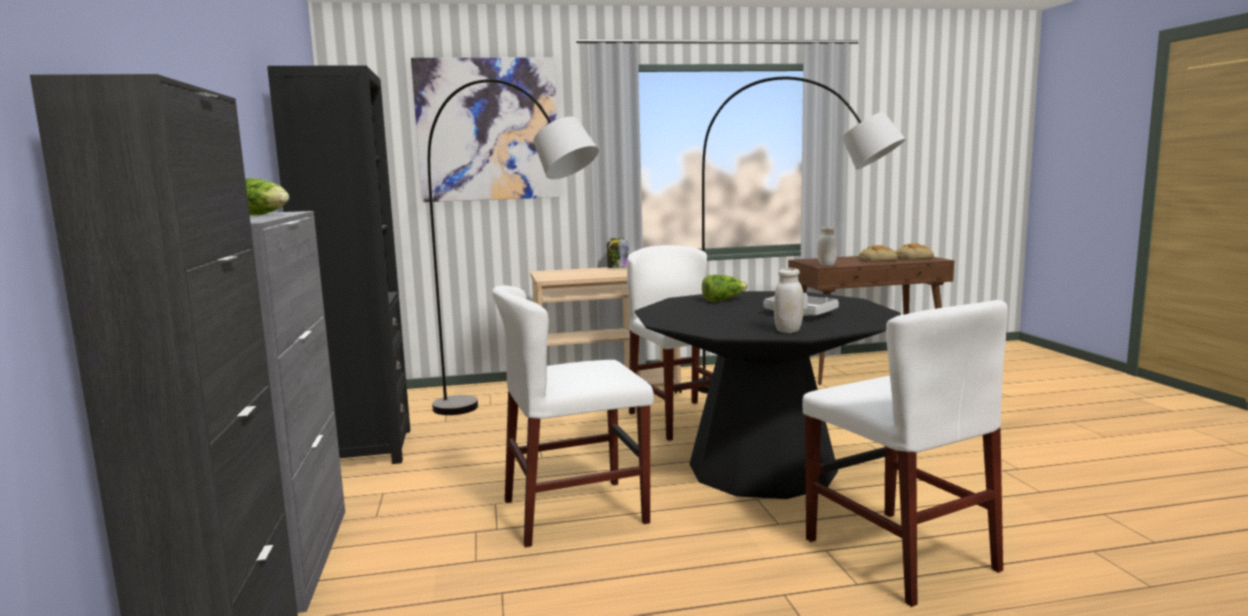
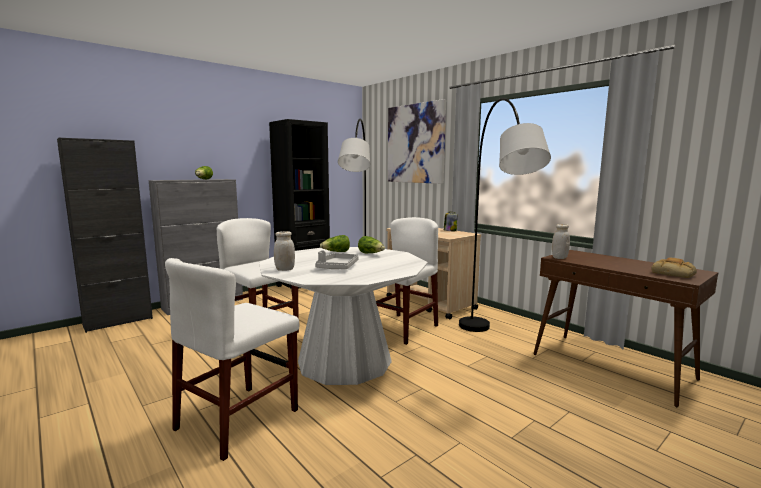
camera: 60 degrees right, 0 degrees up
black dining table [635,291,901,499] -> white dining table [259,247,428,385]
bread [859,245,897,262] -> none
none -> lettuce [320,235,350,252]

